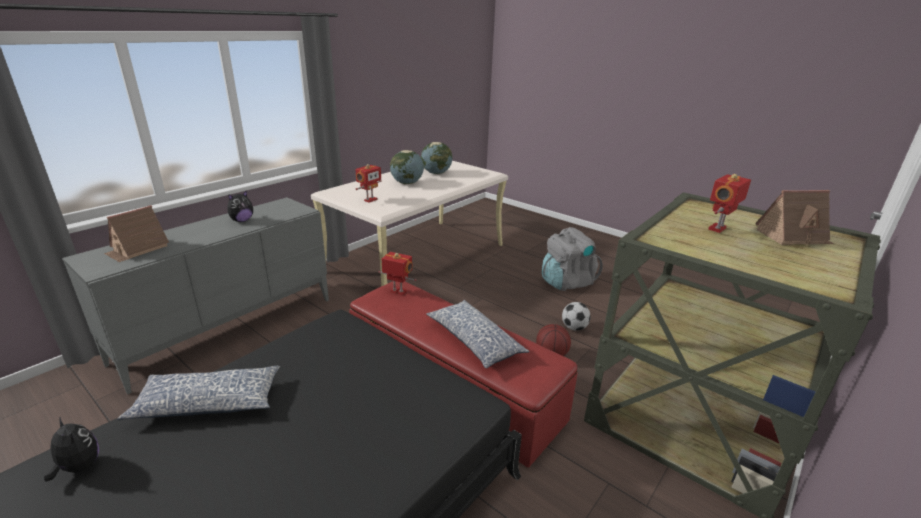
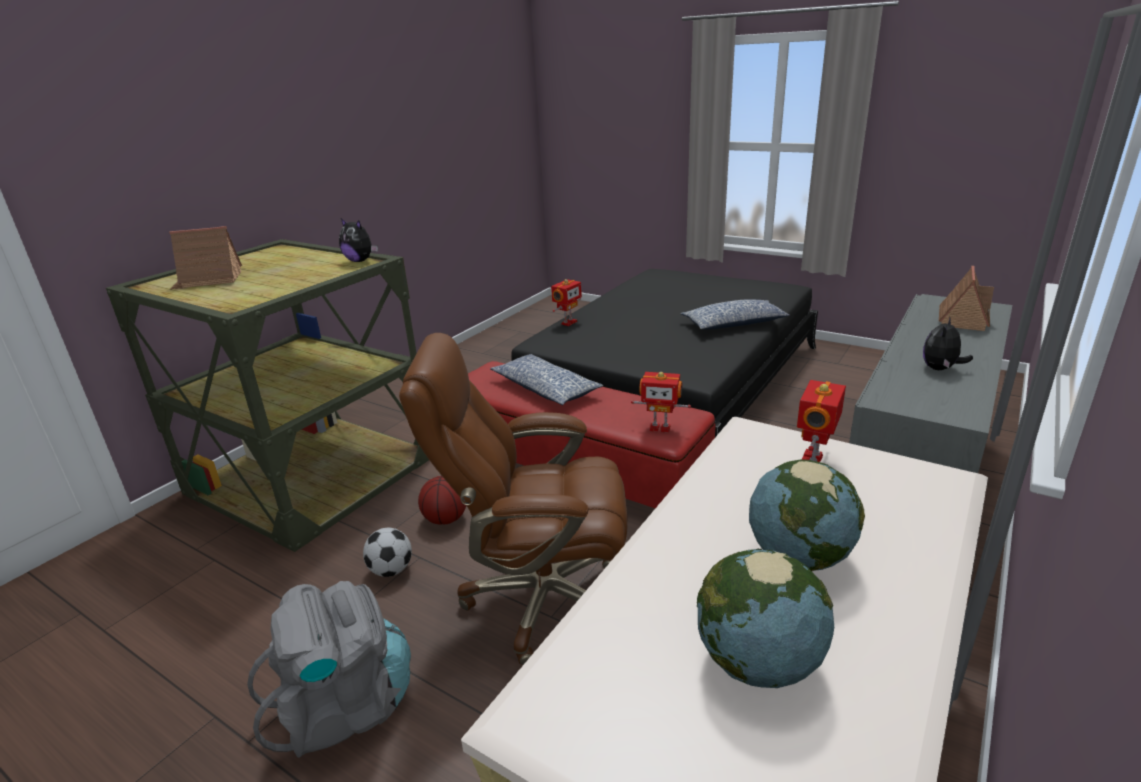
camera: 175 degrees right, 0 degrees up
plush toy [44,417,99,482] -> plush toy moved to [339,219,378,262]
toy robot [708,174,751,233] -> toy robot moved to [551,279,582,326]
none -> brown office chair [399,333,628,665]

